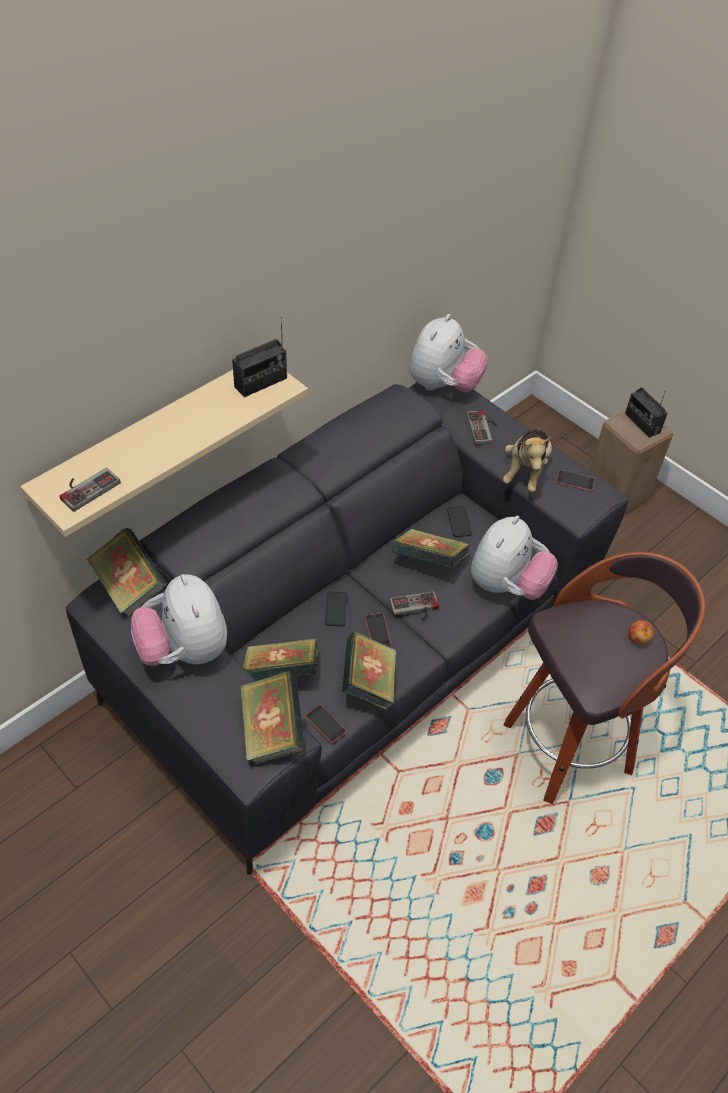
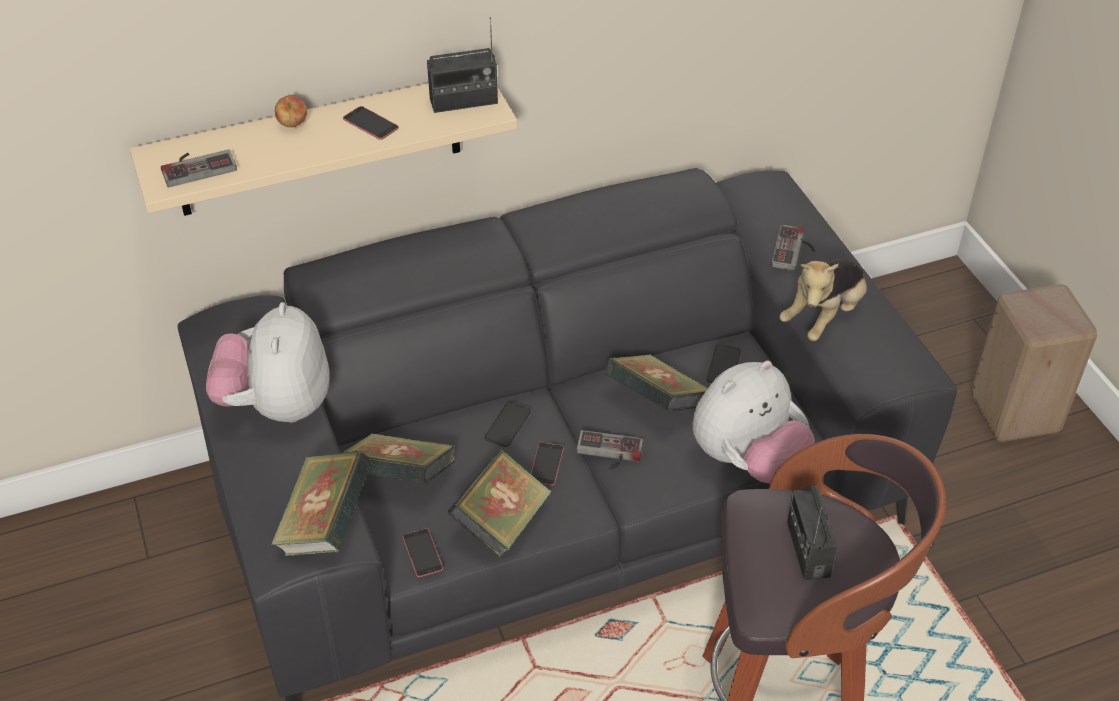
camera: 25 degrees right, 5 degrees down
book [87,528,167,616] -> none
plush toy [409,314,488,392] -> none
phone [556,470,595,491] -> phone moved to [343,106,399,140]
radio [625,388,668,438] -> radio moved to [787,485,838,580]
apple [628,620,654,644] -> apple moved to [275,95,307,128]

